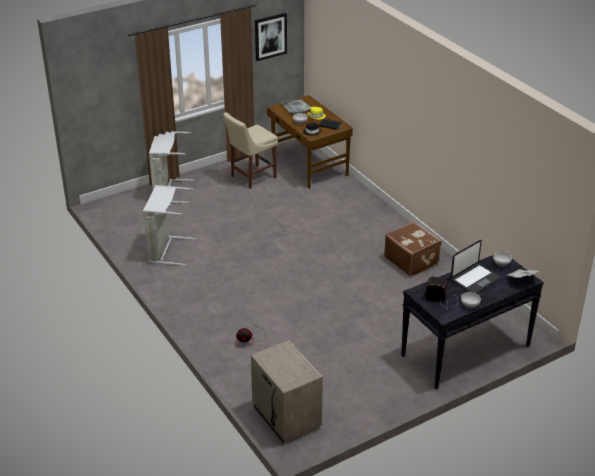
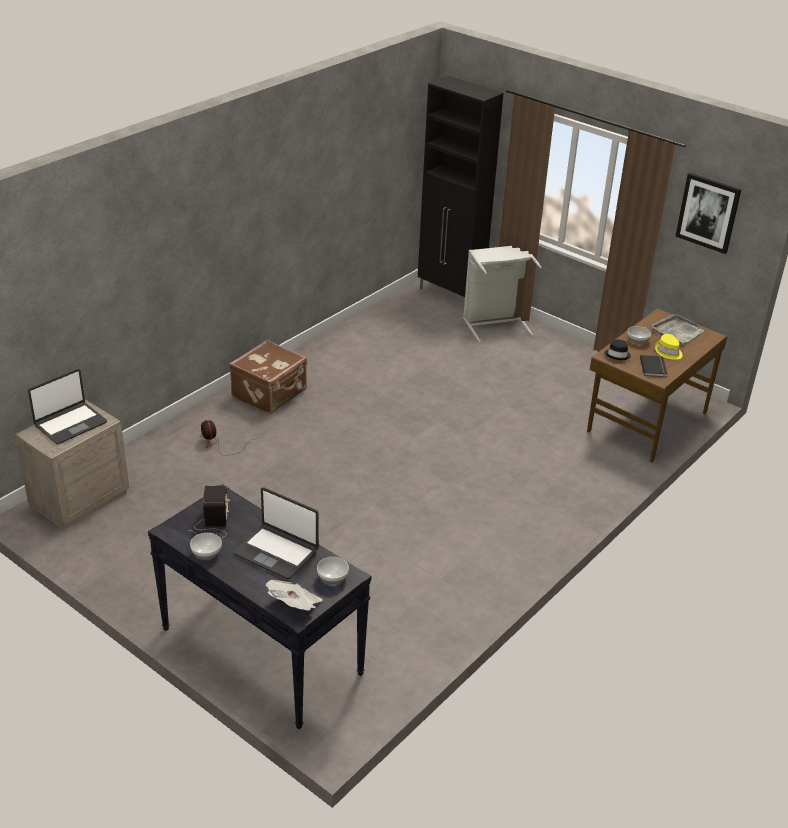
camera: 70 degrees right, 0 degrees up
grey laundry basket [143,185,196,266] -> none
beige chair [223,112,278,189] -> none
brown suitcase [384,221,442,277] -> brown suitcase moved to [229,340,307,414]
none -> laptop [28,369,107,444]
none -> black cabinet [418,76,503,297]

